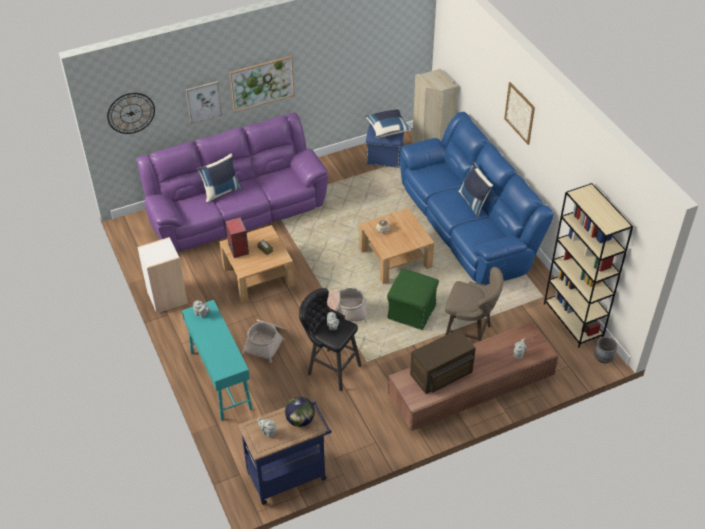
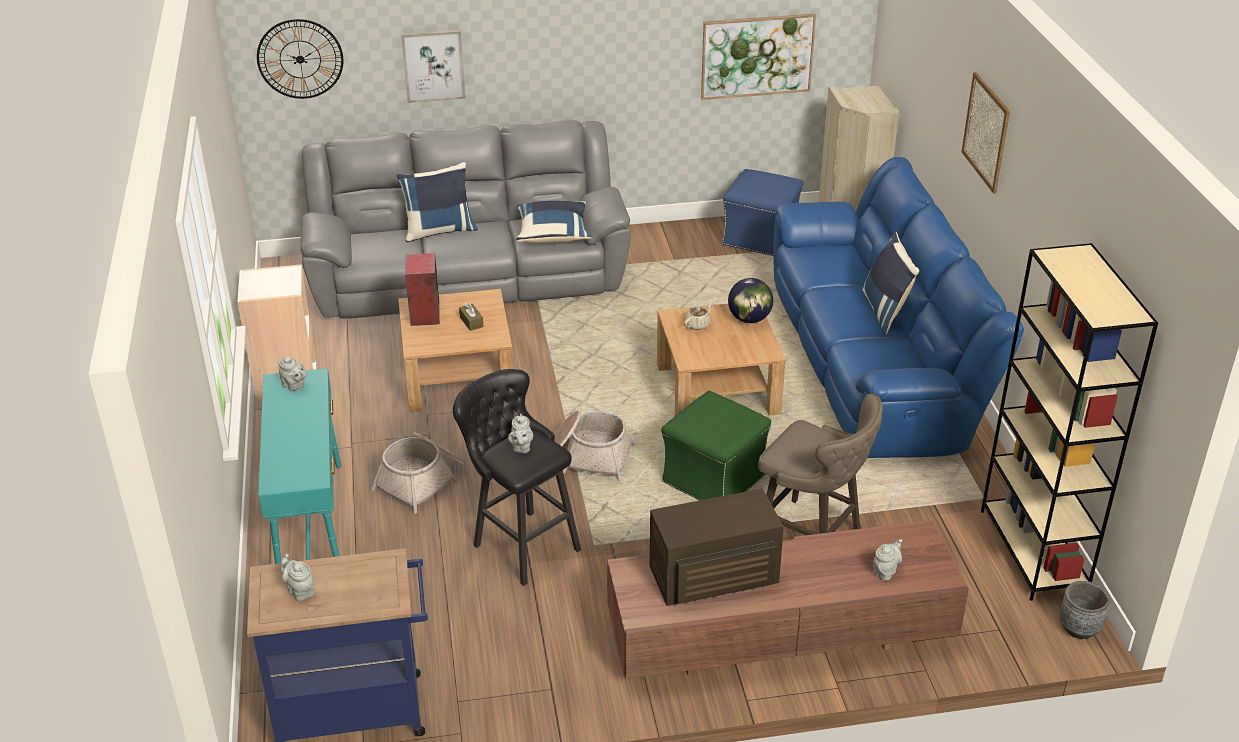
camera: 15 degrees right, 10 degrees down
purple sofa [137,113,328,252] -> grey sofa [300,120,631,319]
picture [230,56,295,112] -> picture moved to [701,14,816,100]
globe [285,397,315,427] -> globe moved to [728,278,773,323]
blue pillow [365,108,413,138] -> blue pillow moved to [516,201,592,243]

